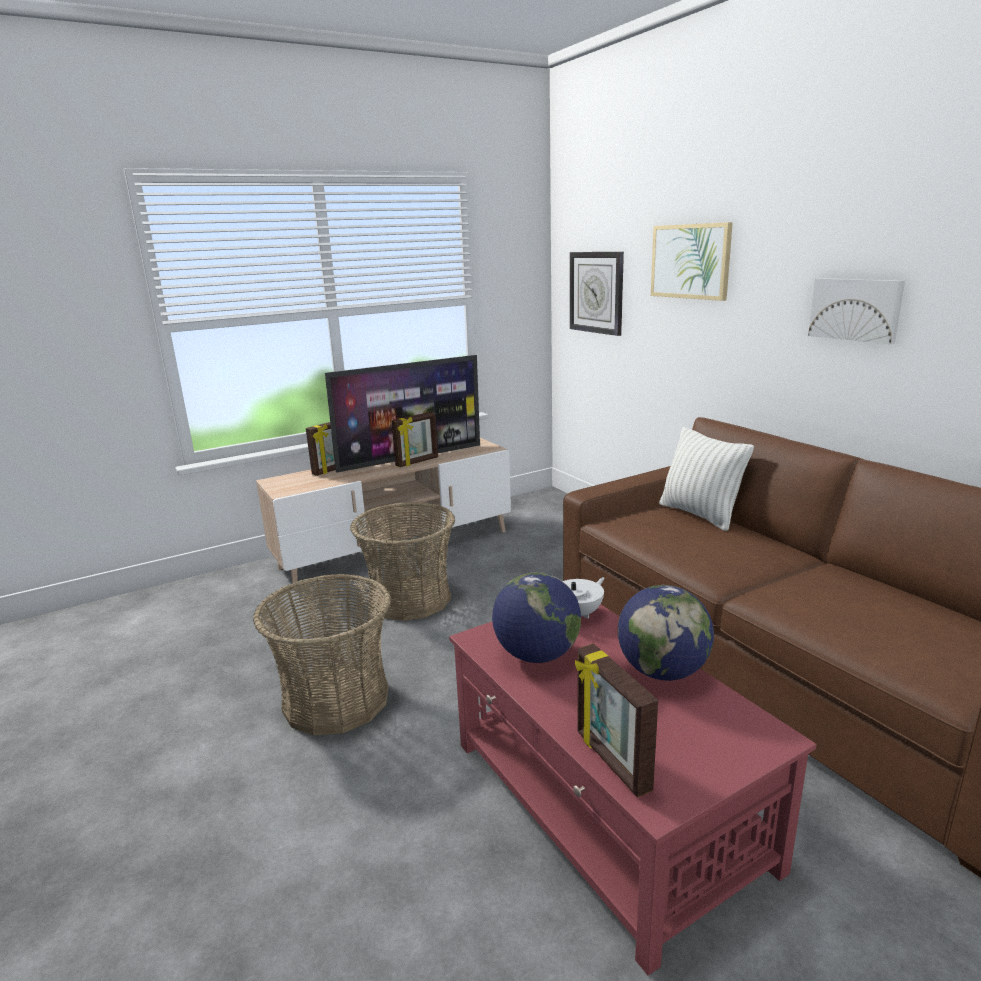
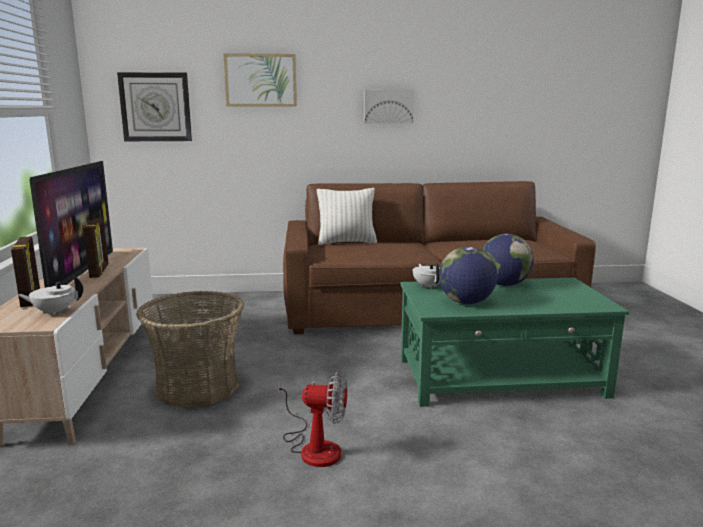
camera: 65 degrees left, 5 degrees down
basket [253,574,391,735] -> fan [278,371,347,467]
red coffee table [449,604,816,976] -> green coffee table [400,278,629,407]
picture frame [575,644,658,797] -> none
none -> white teapot [17,276,83,316]

